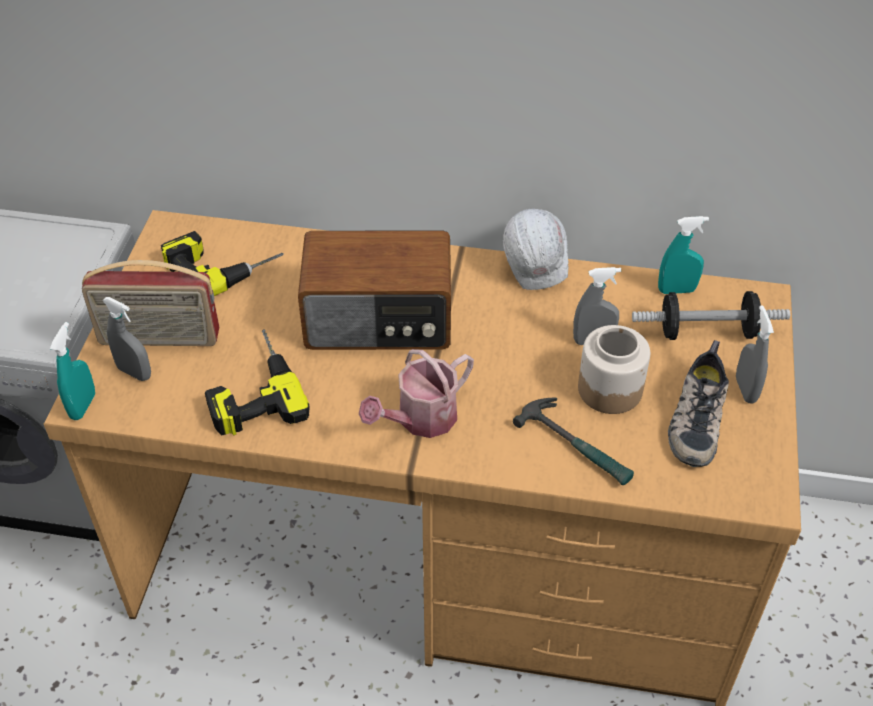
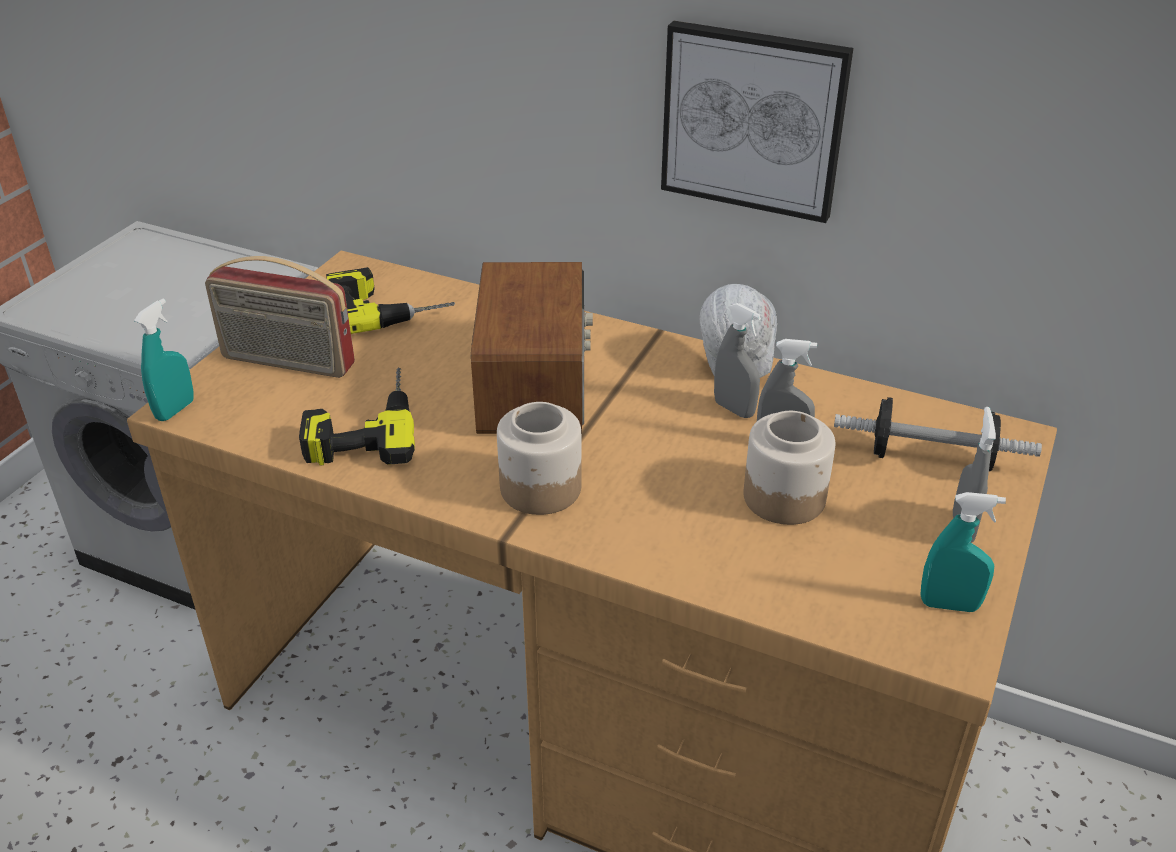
camera: 15 degrees right, 10 degrees down
grey spray bottle [102,297,151,381] -> grey spray bottle moved to [714,303,761,418]
radio [298,230,451,350] -> radio turned 105 degrees counterclockwise [471,262,593,434]
watering can [359,349,474,438] -> jar [497,402,582,515]
hammer [513,398,634,485] -> none
turquoise spray bottle [658,216,709,294] -> turquoise spray bottle moved to [920,492,1006,612]
shoe [668,340,729,467] -> none
none -> picture [661,21,853,223]

